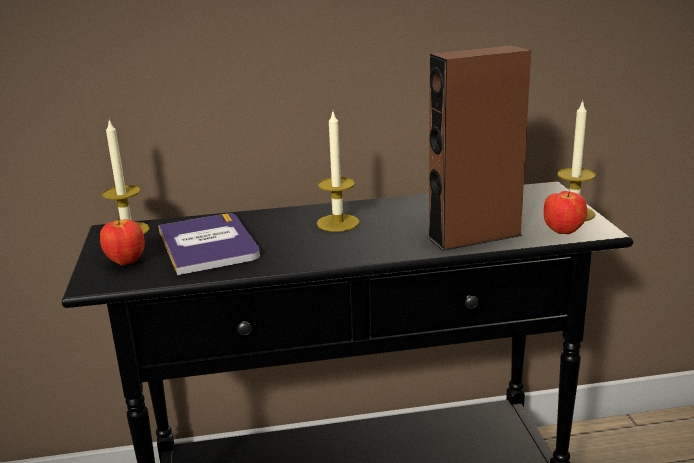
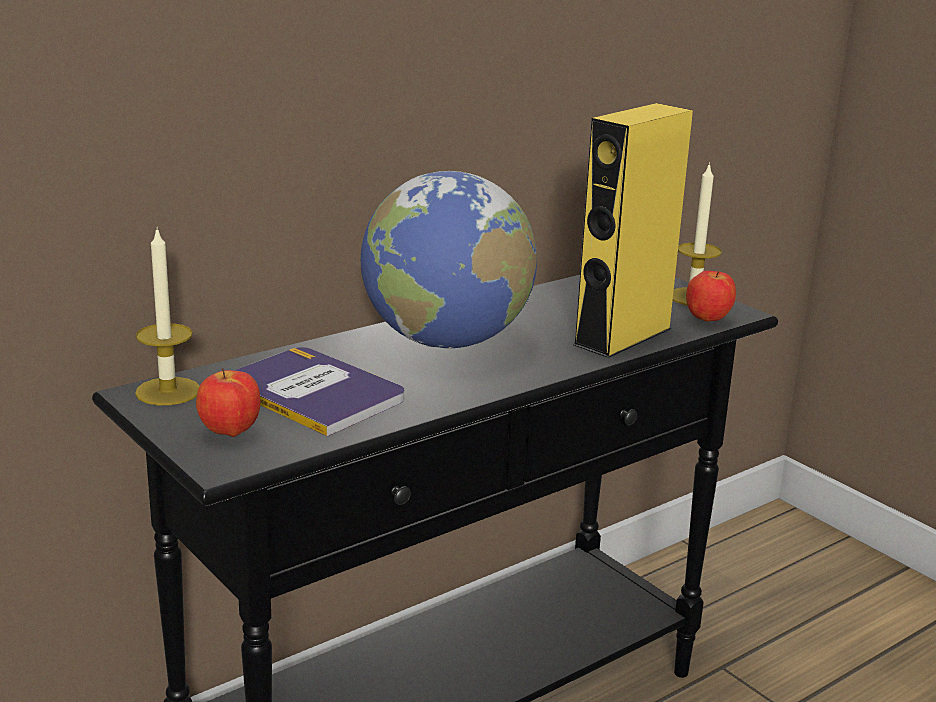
camera: 30 degrees left, 0 degrees up
candle [317,112,360,232] -> globe [361,171,537,348]
brown speaker [427,45,531,251] -> yellow speaker [573,103,693,358]

